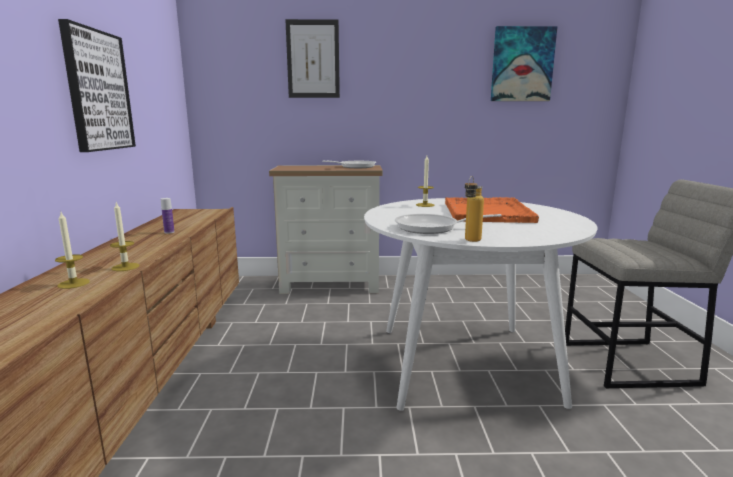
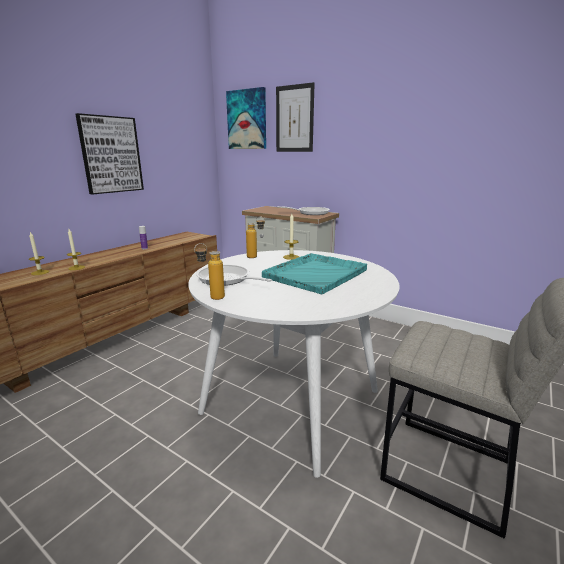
camera: 35 degrees right, 5 degrees up
orange tray [445,197,539,223] -> turquoise tray [262,253,367,294]
picture [491,26,558,101] -> picture moved to [226,87,266,149]
none -> bottle [246,216,265,258]

